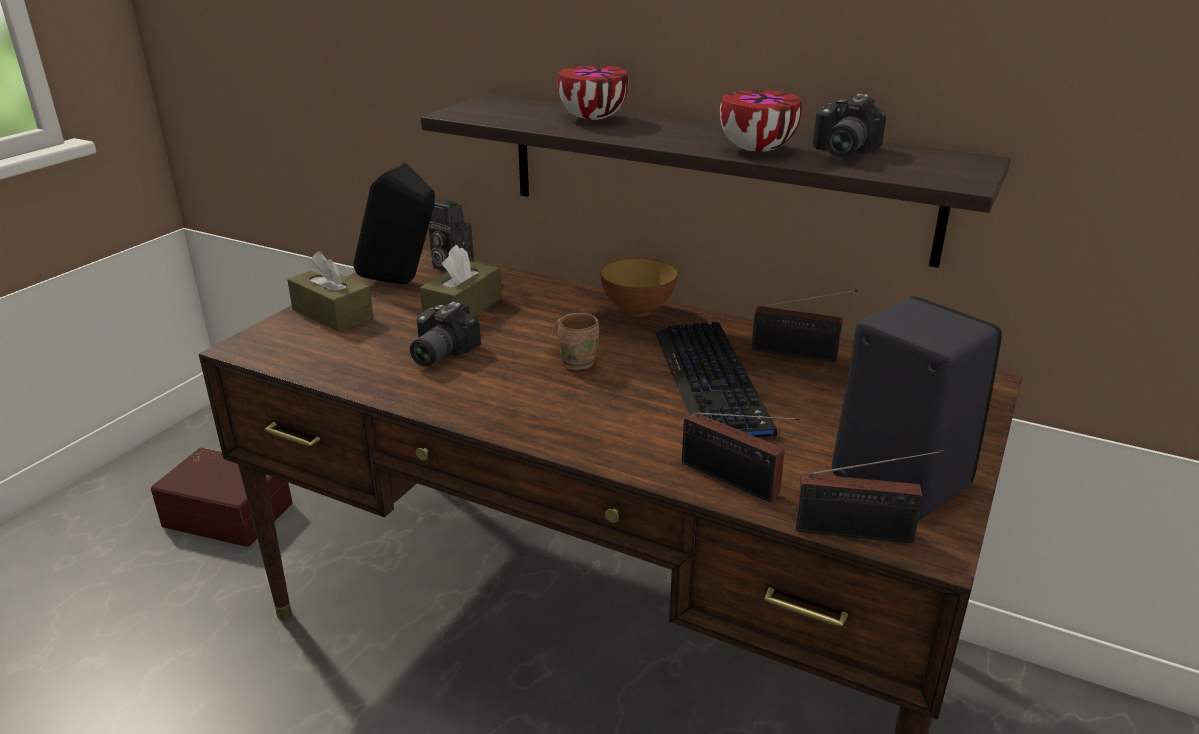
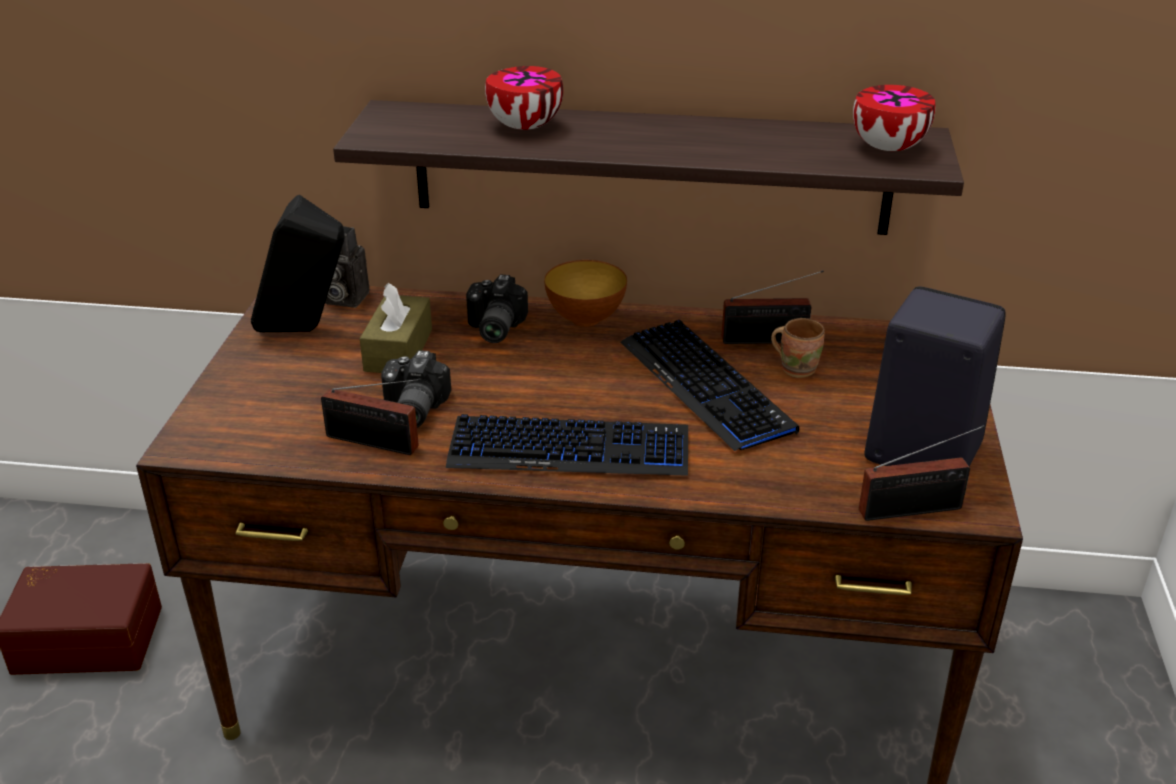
camera: 20 degrees left, 5 degrees up
brown tissue box [287,251,374,332] -> none
brown mug [555,313,599,370] -> brown mug moved to [771,318,825,378]
radio [682,412,799,502] -> radio moved to [321,379,421,455]
bowl [720,90,802,152] -> bowl moved to [853,85,935,151]
camera [813,94,886,158] -> camera moved to [466,274,528,343]
none -> keyboard [446,414,688,476]

